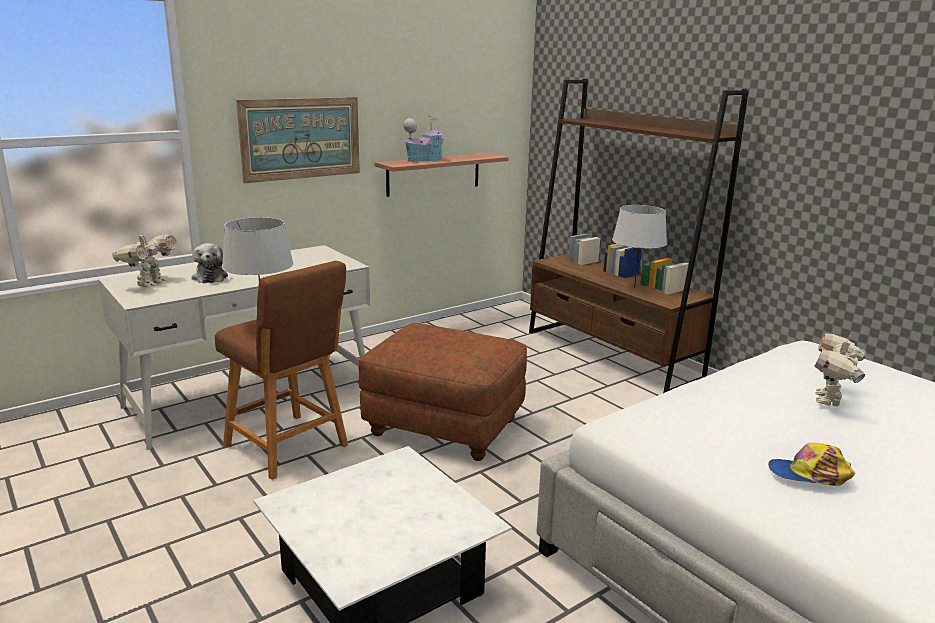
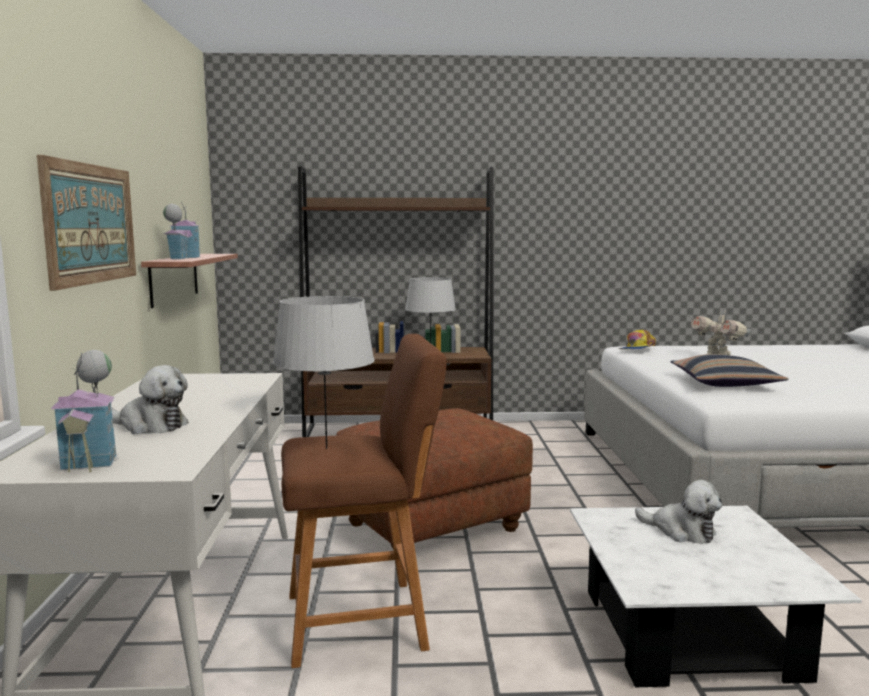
camera: 55 degrees left, 10 degrees down
toy robot [112,229,177,287] -> toy house [51,350,118,472]
cap [768,443,855,486] -> cap moved to [619,330,656,349]
none -> plush toy [635,480,722,544]
none -> pillow [671,354,789,387]

